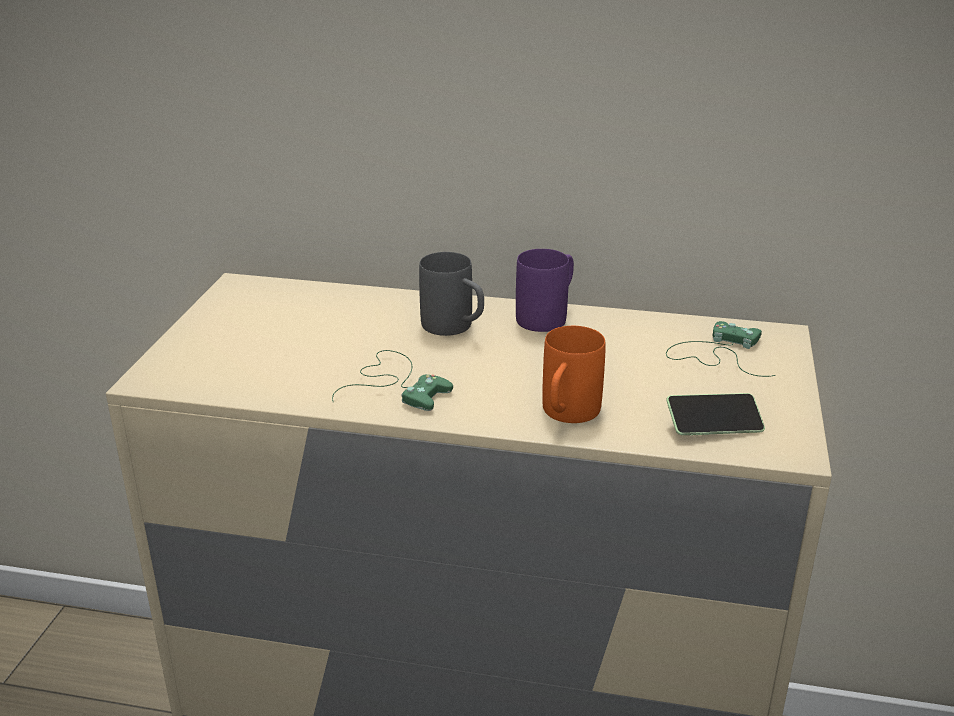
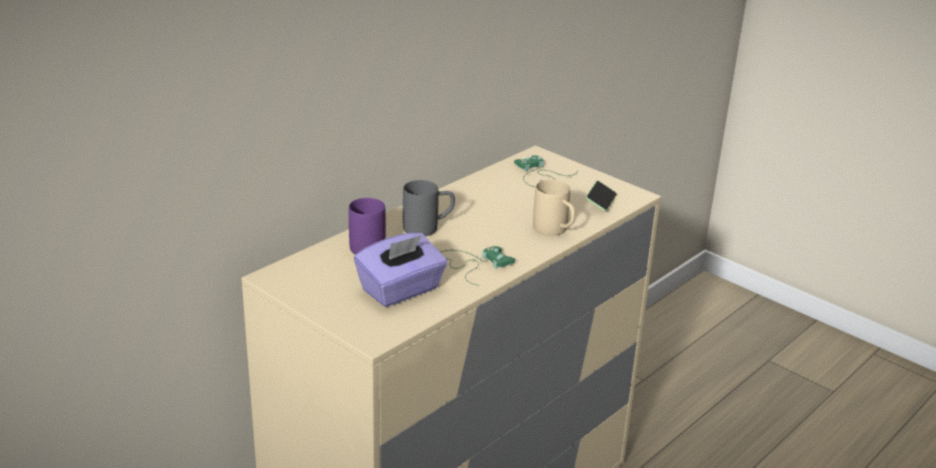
camera: 60 degrees left, 0 degrees up
purple mug [516,249,574,332] -> purple mug moved to [349,198,386,254]
orange mug [542,326,606,423] -> beige mug [533,180,575,236]
none -> purple tissue box [354,233,447,307]

